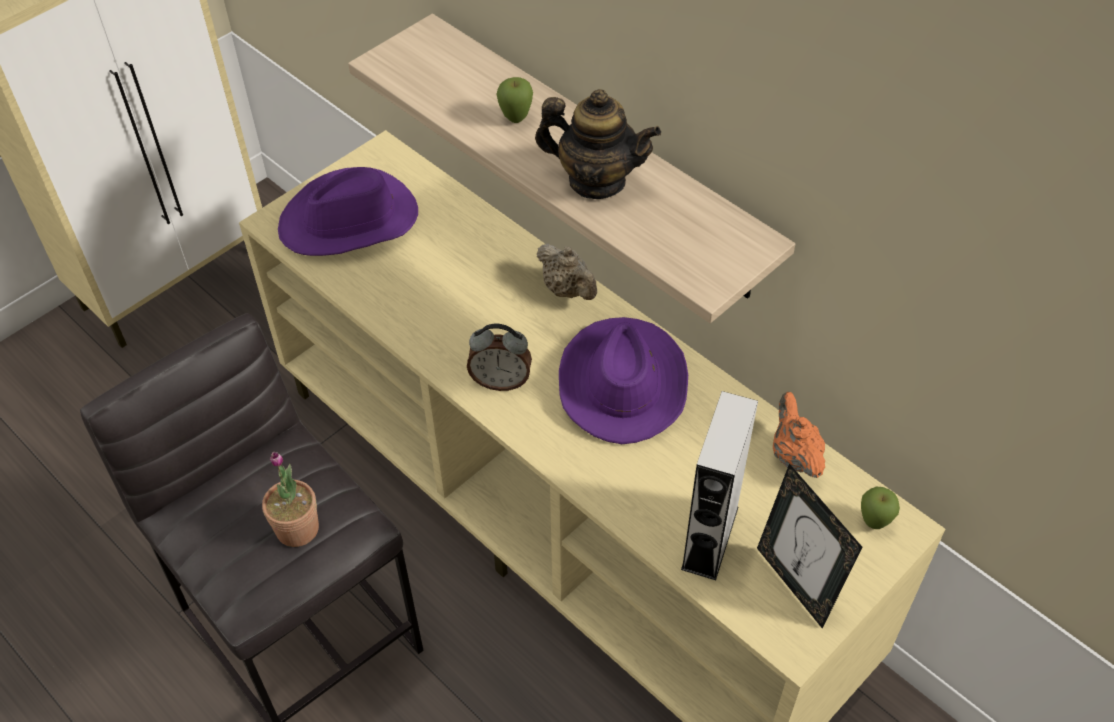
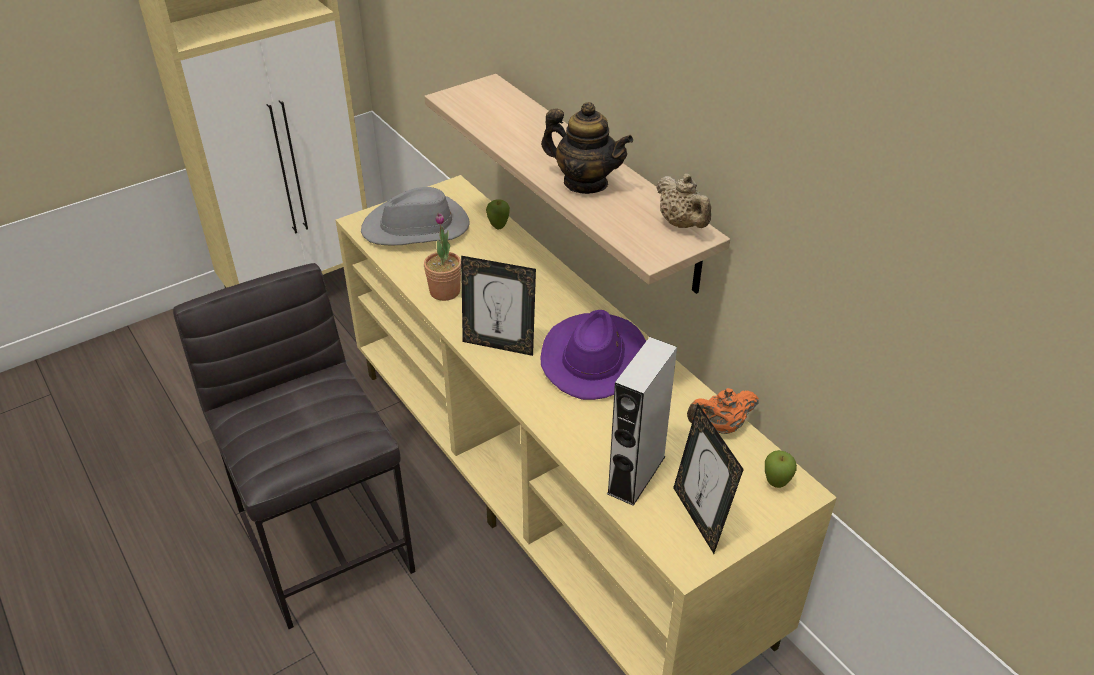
camera: 10 degrees right, 10 degrees down
potted plant [262,451,319,547] -> potted plant moved to [424,213,461,301]
purple hat [278,167,418,256] -> grey hat [361,187,470,245]
alarm clock [467,324,532,391] -> picture frame [461,256,536,356]
apple [496,77,533,123] -> apple moved to [486,199,510,229]
beige teapot [536,243,597,300] -> beige teapot moved to [656,174,711,228]
orange teapot [773,392,825,478] -> orange teapot turned 105 degrees counterclockwise [687,388,759,434]

